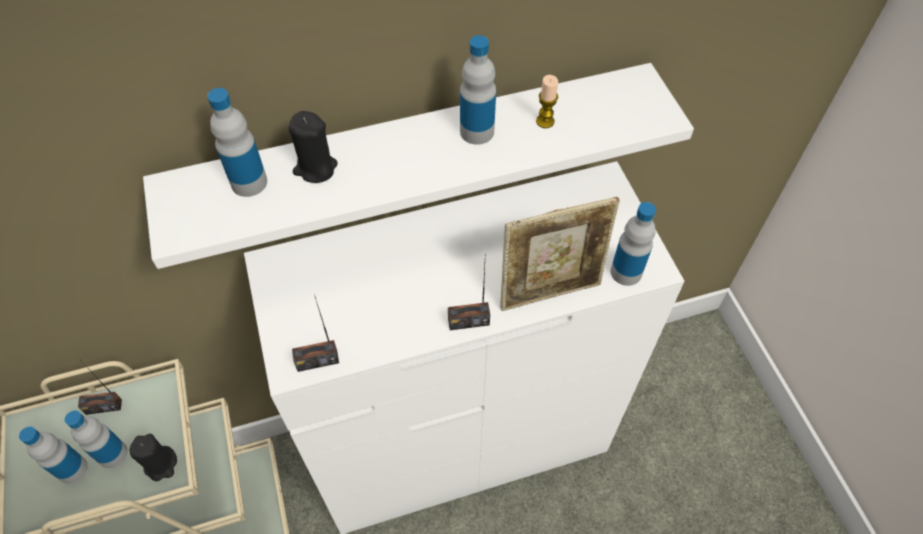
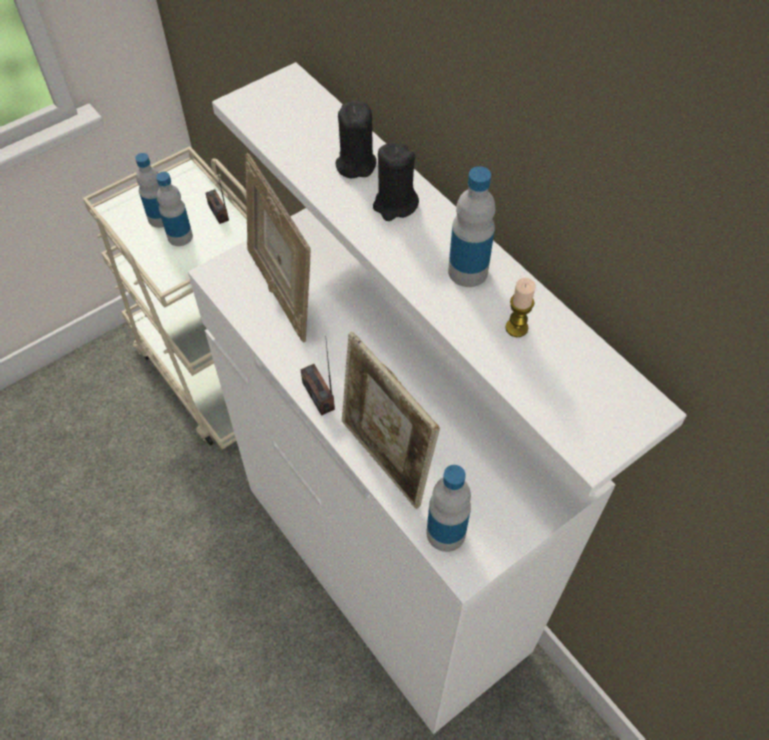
camera: 70 degrees right, 0 degrees up
black candle [130,434,177,481] -> black candle moved to [373,143,419,221]
bottle [207,88,267,197] -> none
radio [292,294,339,372] -> none
none -> picture frame [245,153,311,342]

